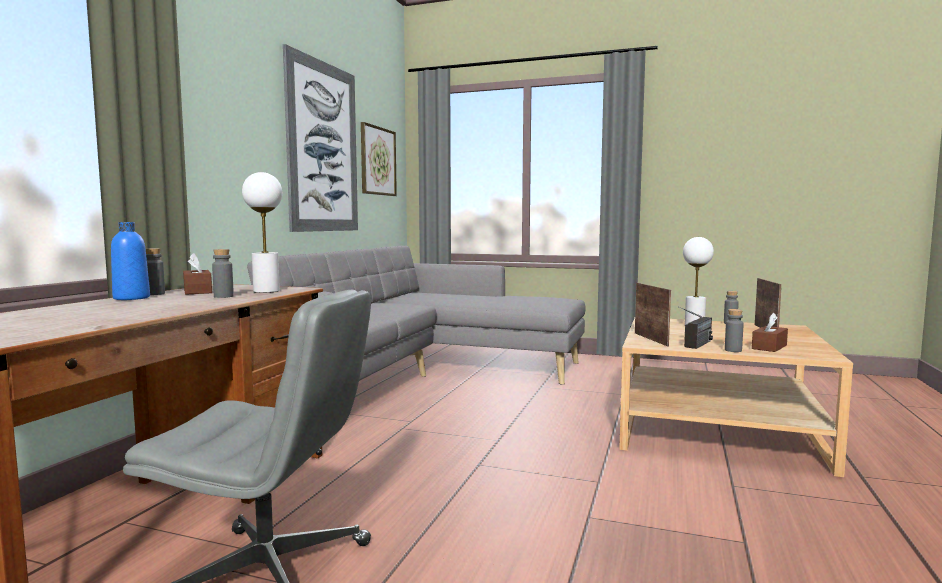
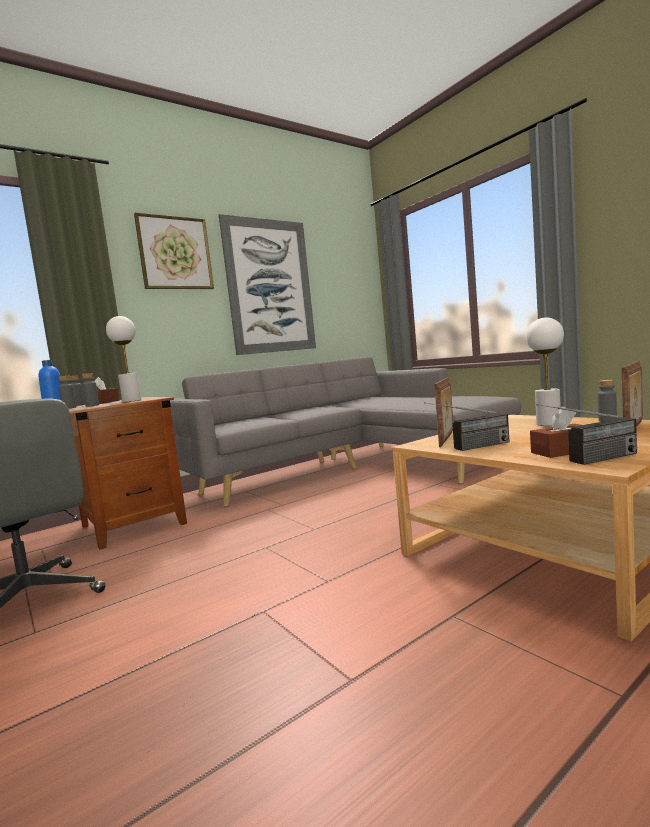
camera: 35 degrees right, 0 degrees up
picture [361,122,397,196] -> picture moved to [134,213,214,289]
grey bottle [725,309,744,352] -> grey bottle moved to [59,376,76,409]
none -> radio [537,404,637,465]

